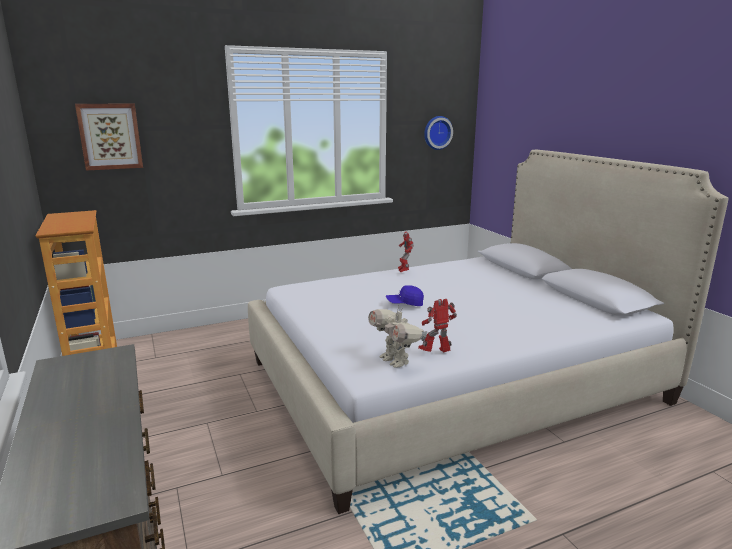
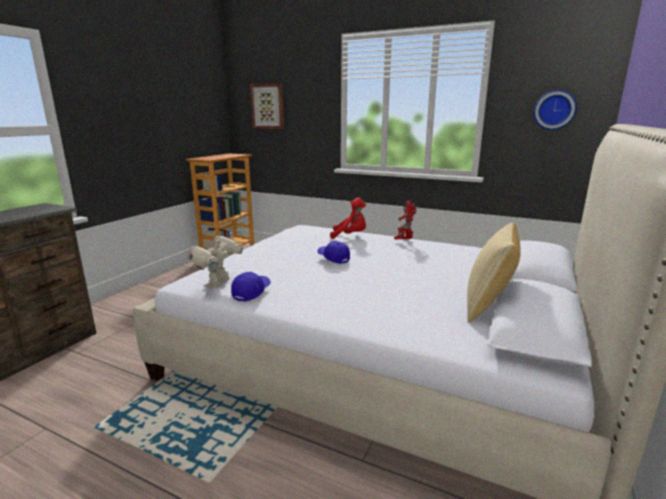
camera: 50 degrees right, 0 degrees up
toy robot [418,299,457,352] -> blue cap [231,272,271,302]
none -> red plush toy [330,197,366,239]
none -> pillow [467,223,521,323]

